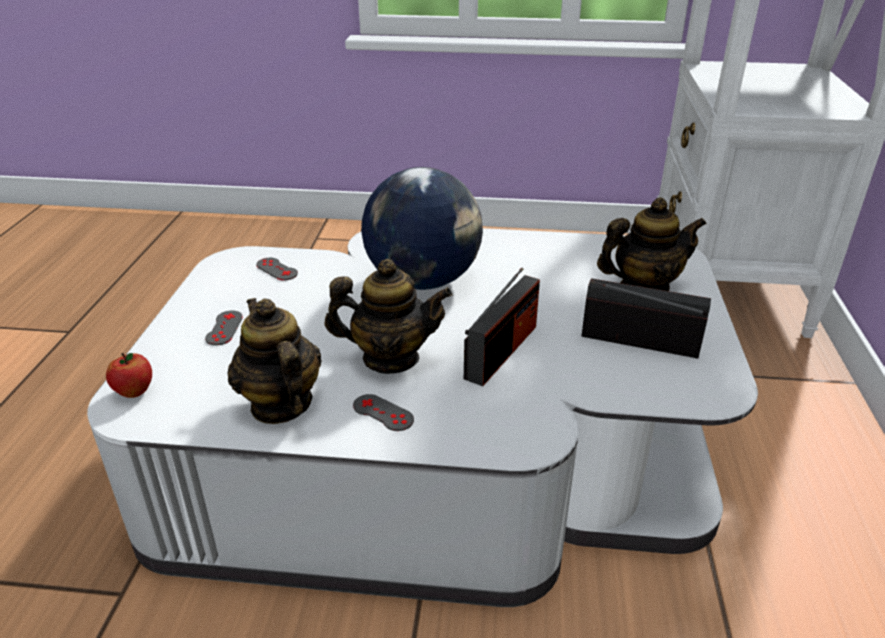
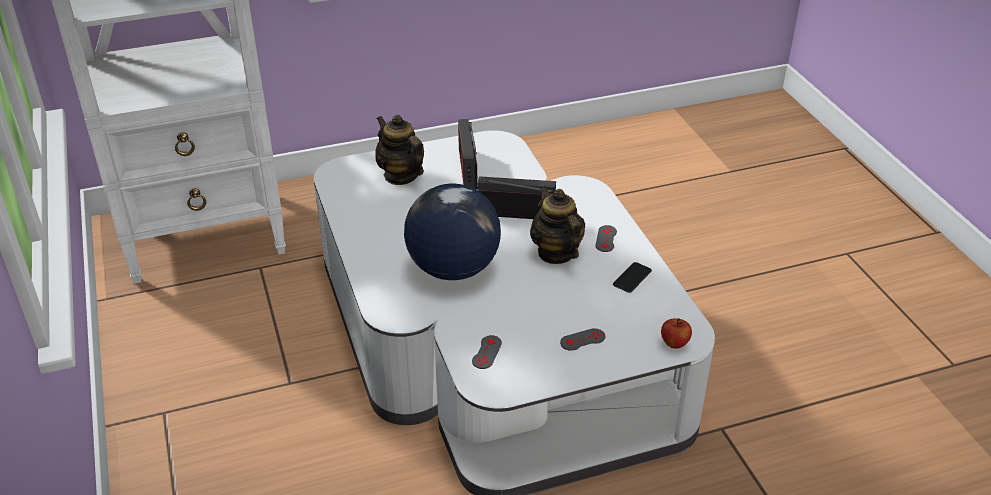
camera: 115 degrees left, 5 degrees up
teapot [228,298,322,424] -> phone [613,262,652,293]

